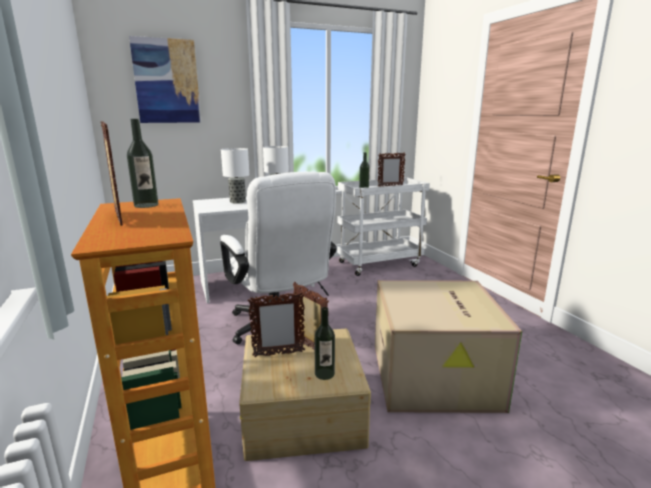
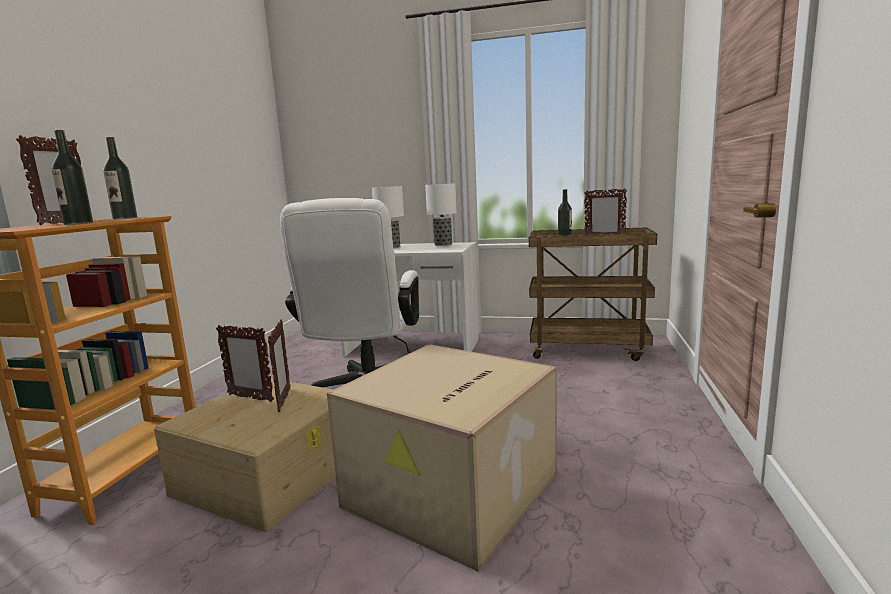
camera: 35 degrees right, 5 degrees down
picture [129,36,201,123] -> none
bottle [314,307,335,380] -> bottle moved to [52,130,93,225]
white cart [337,178,430,276] -> brown cart [529,227,657,361]

